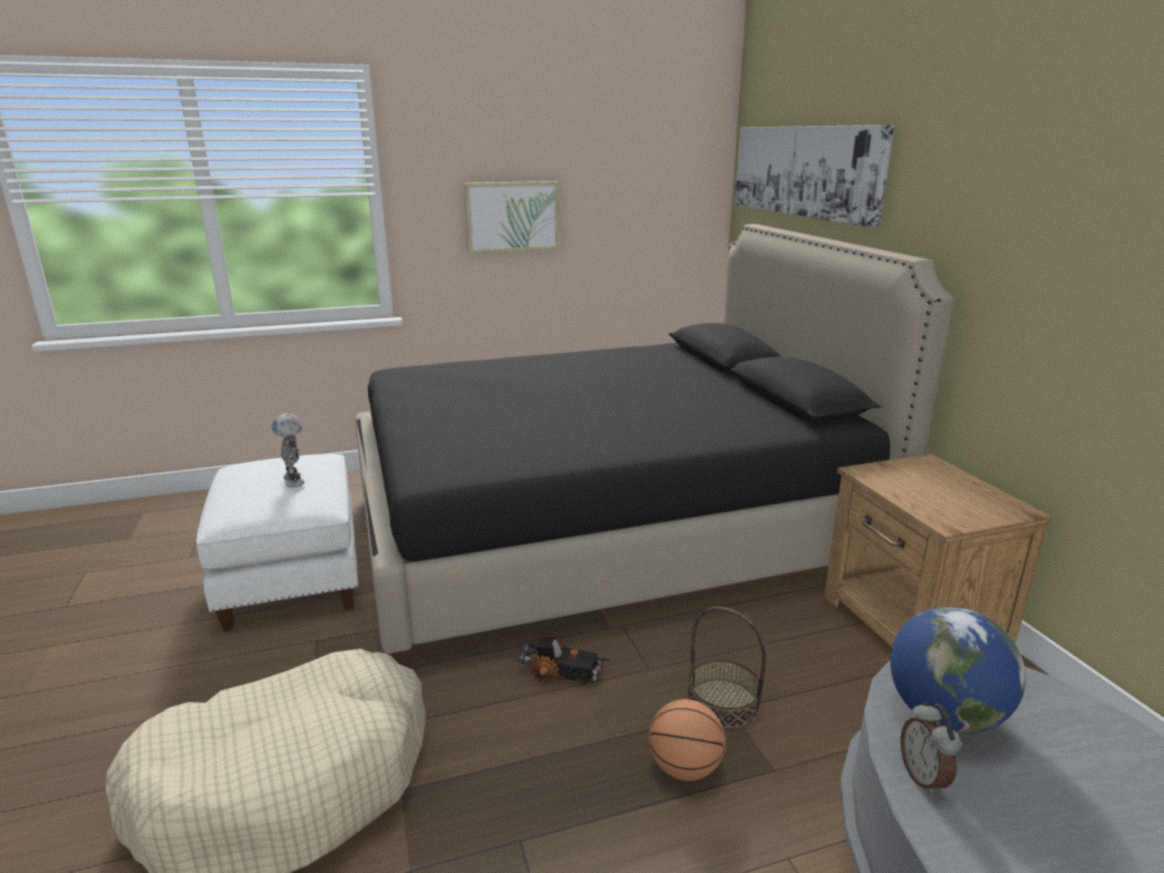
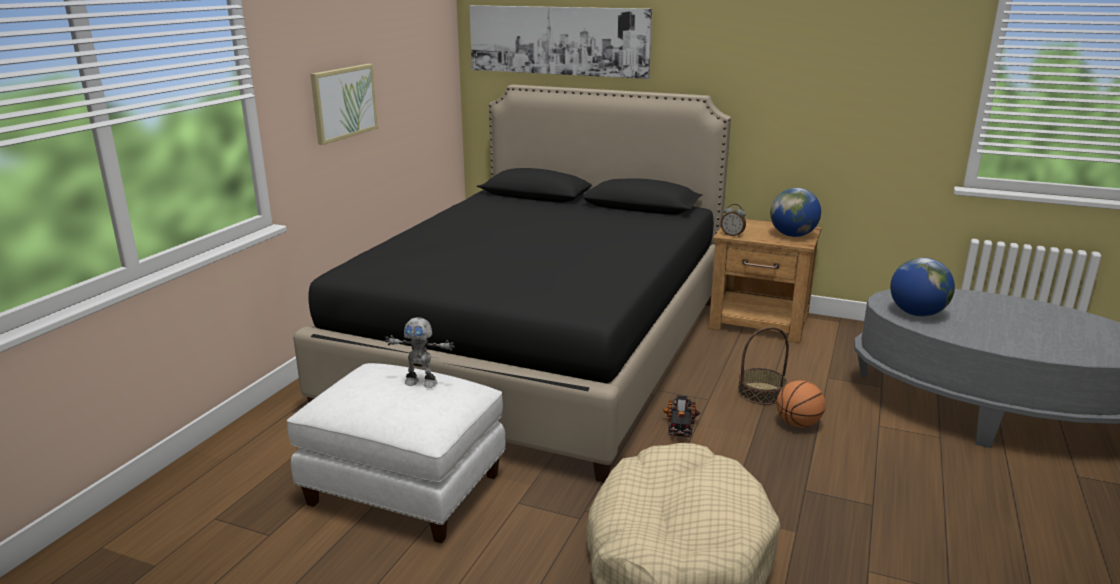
camera: 50 degrees left, 0 degrees up
toy truck [516,636,610,685] -> toy truck turned 135 degrees clockwise [663,395,700,437]
alarm clock [901,702,961,795] -> alarm clock moved to [721,204,746,237]
none -> globe [770,188,821,237]

